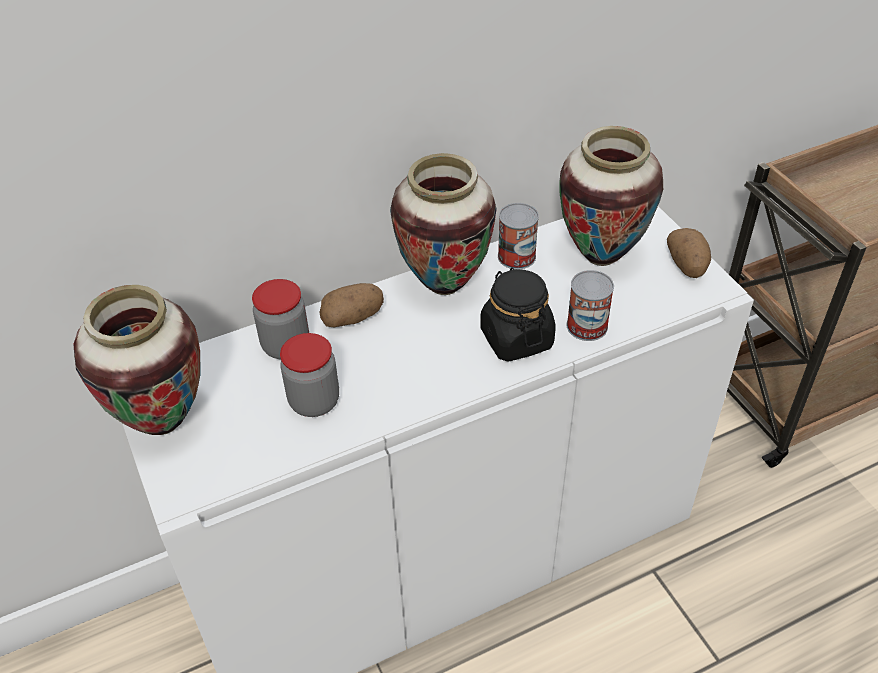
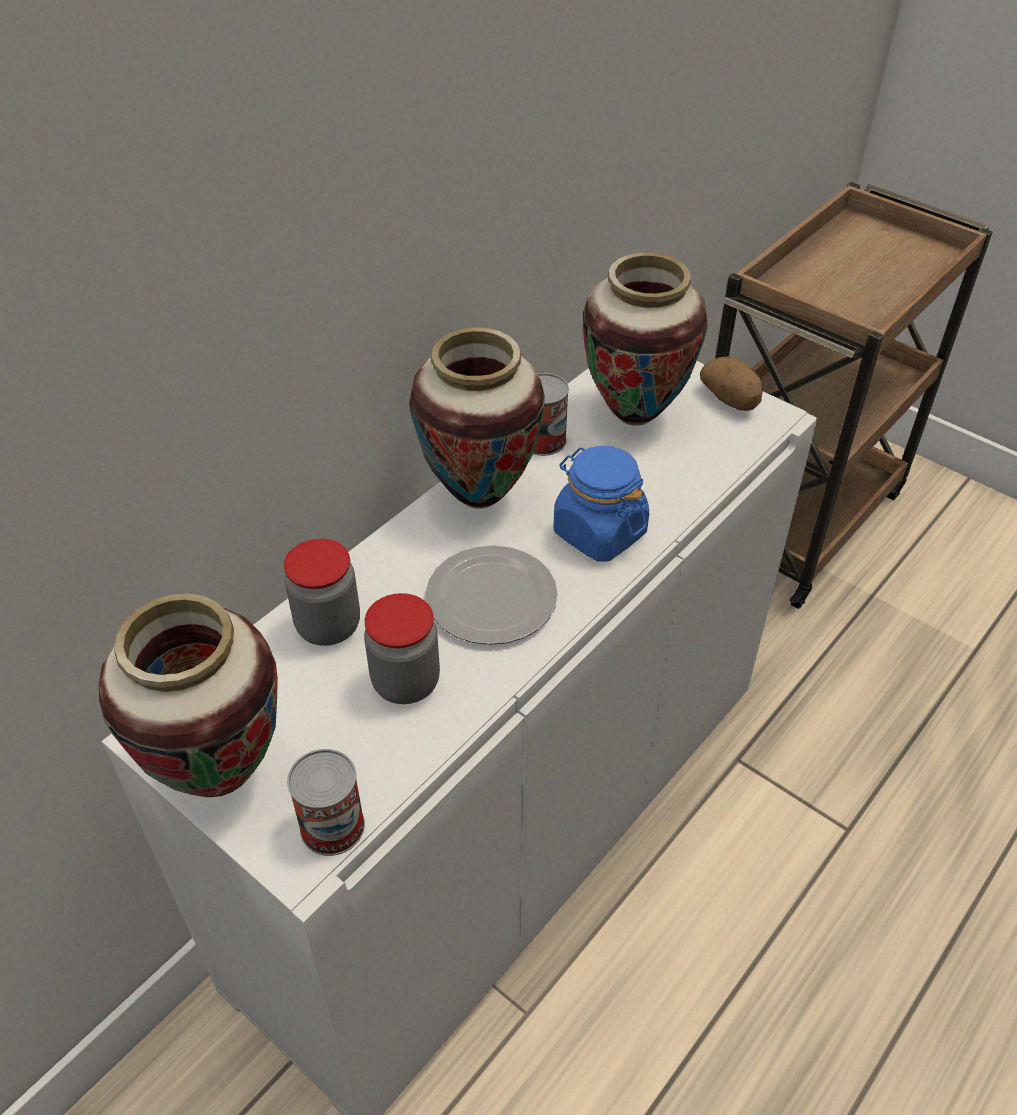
camera: 25 degrees left, 0 degrees up
potato [319,283,384,327] -> none
black jar [480,268,556,362] -> blue jar [553,446,649,562]
can [567,270,614,341] -> can moved to [287,749,365,856]
none -> plate [426,545,558,645]

